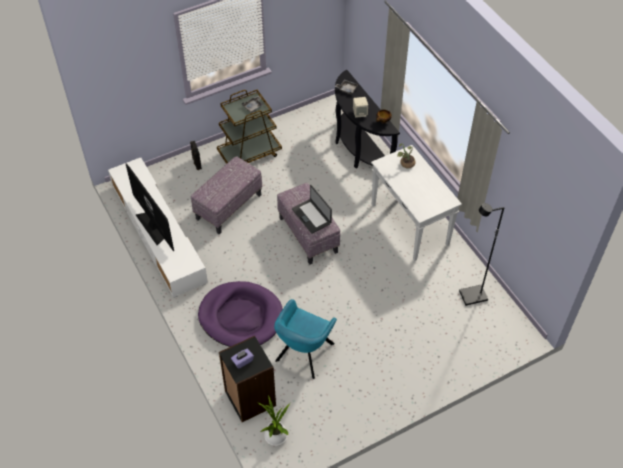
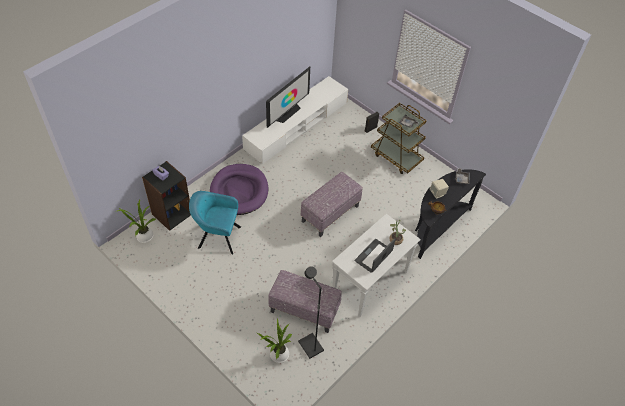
camera: 70 degrees right, 0 degrees up
ottoman [191,156,262,234] -> ottoman moved to [269,270,342,333]
laptop [292,185,332,234] -> laptop moved to [355,238,396,272]
none -> potted plant [257,318,292,363]

